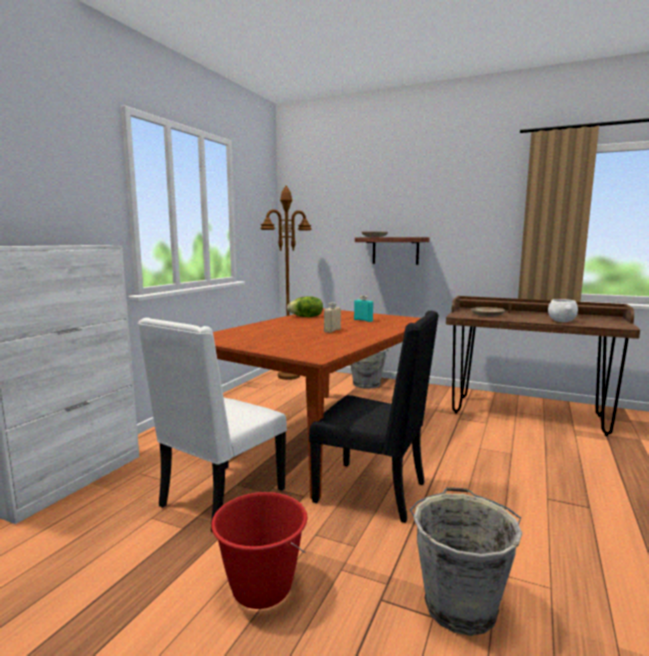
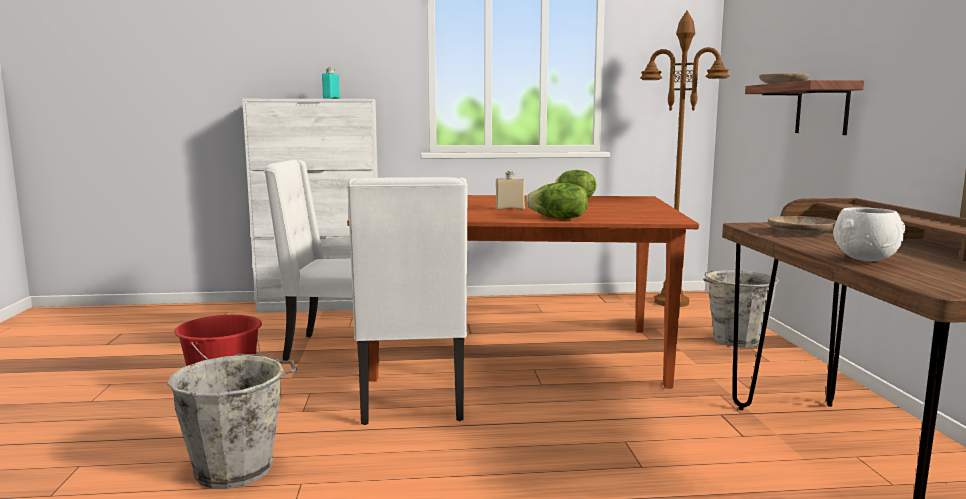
camera: 60 degrees right, 0 degrees up
black chair [309,311,439,523] -> white chair [347,177,468,425]
turquoise bottle [354,295,373,322] -> turquoise bottle moved to [322,67,340,99]
none -> lettuce [526,183,588,219]

